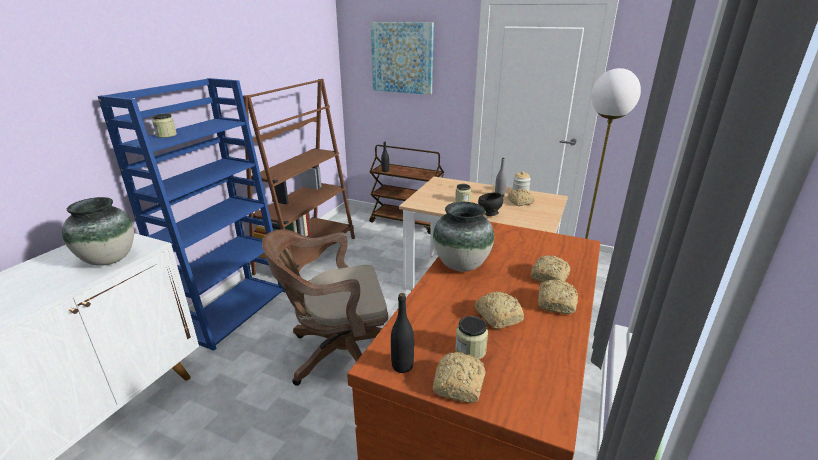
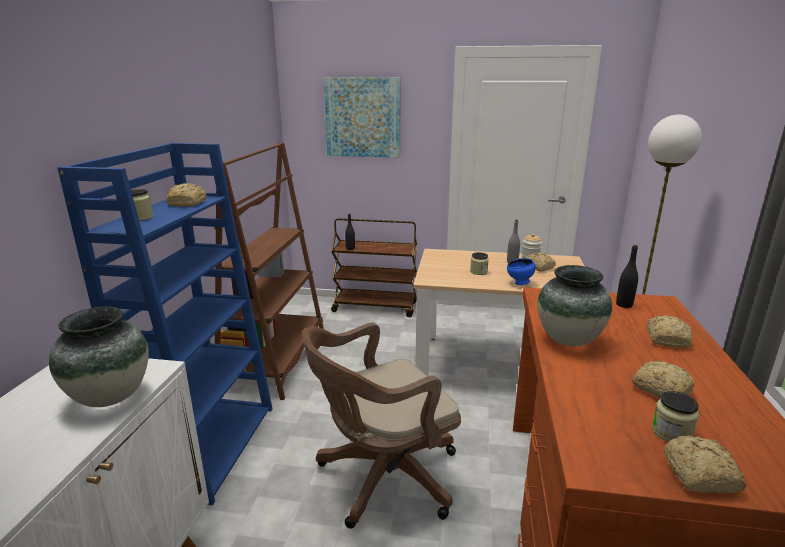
camera: 15 degrees left, 5 degrees down
black bottle [391,293,414,373] -> black bottle moved to [616,245,638,308]
black bowl [478,192,503,216] -> blue bowl [507,258,536,285]
bread [538,279,578,314] -> bread moved to [166,183,207,206]

